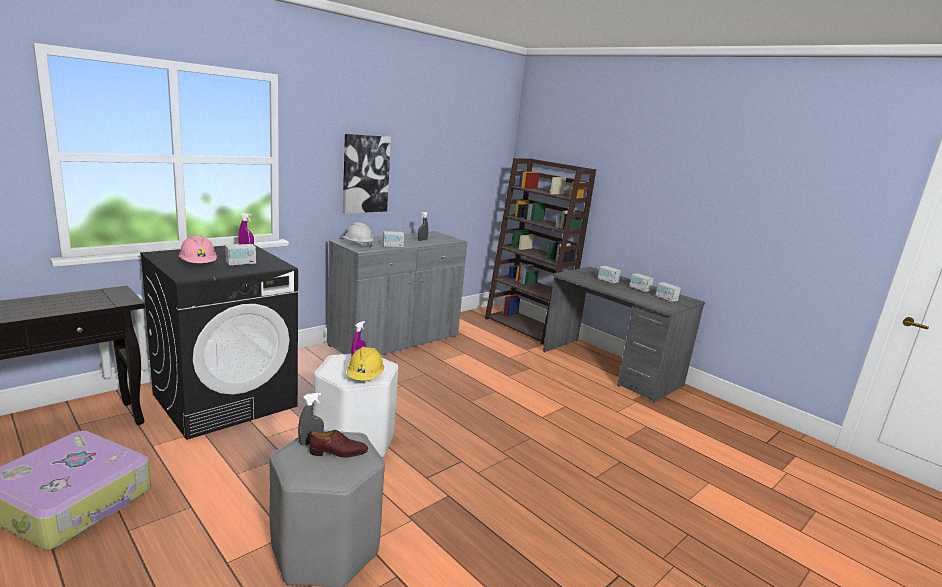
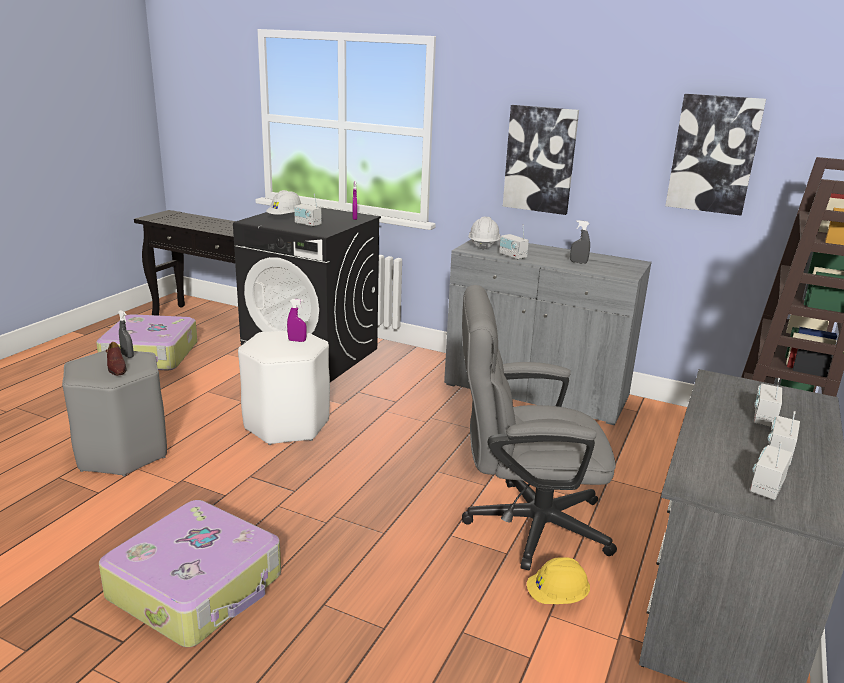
camera: 70 degrees right, 5 degrees up
pink hard hat [179,235,217,263] -> white hard hat [266,190,302,215]
yellow hard hat [347,347,384,380] -> yellow hard hat moved to [527,557,590,604]
none -> suitcase [99,500,281,647]
none -> grey office chair [462,285,617,571]
none -> picture [665,94,766,216]

